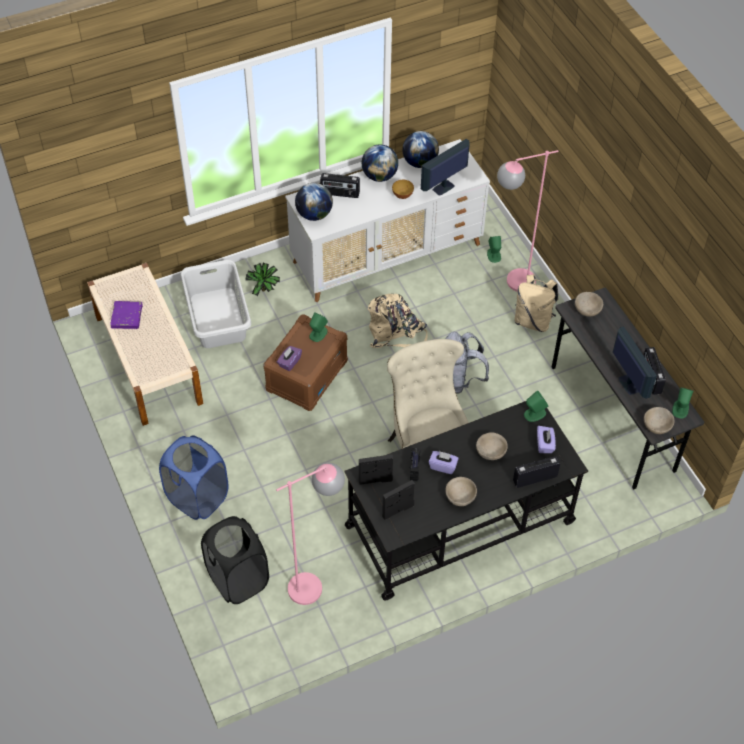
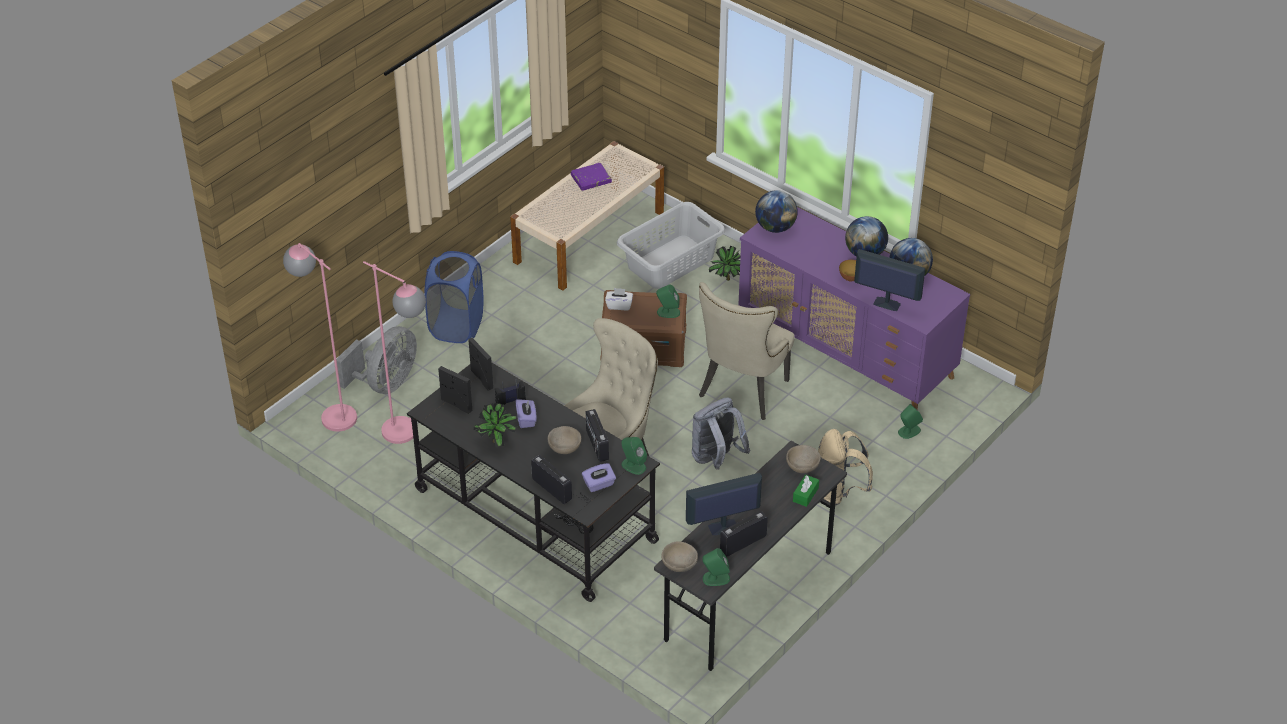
camera: 65 degrees right, 10 degrees down
black laundry basket [201,516,269,604] -> grey fan [336,326,417,394]
purple tissue box [277,346,302,371] -> white tissue box [605,288,633,310]
white dresser [285,139,490,302] -> purple dresser [738,207,970,410]
radio [320,173,360,198] -> radio moved to [586,409,609,462]
beige backpack [368,294,427,348] -> beige chair [699,282,795,420]
beige bowl [445,477,477,506] -> potted plant [474,403,517,447]
pink floor lamp [497,150,559,292] -> pink floor lamp moved to [283,243,357,432]
monitor [613,326,657,399] -> monitor turned 150 degrees counterclockwise [686,473,762,535]
none -> green tissue box [793,475,819,507]

